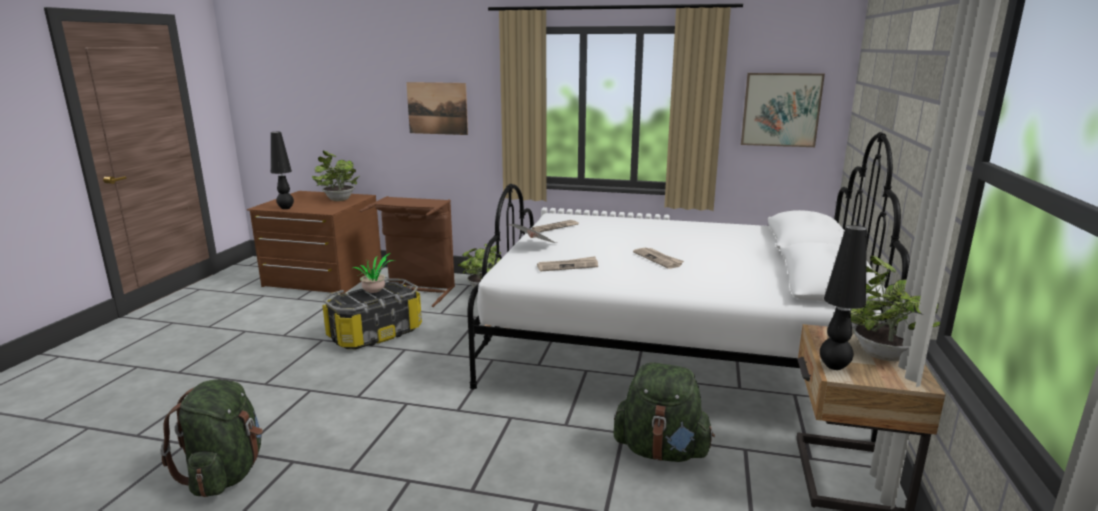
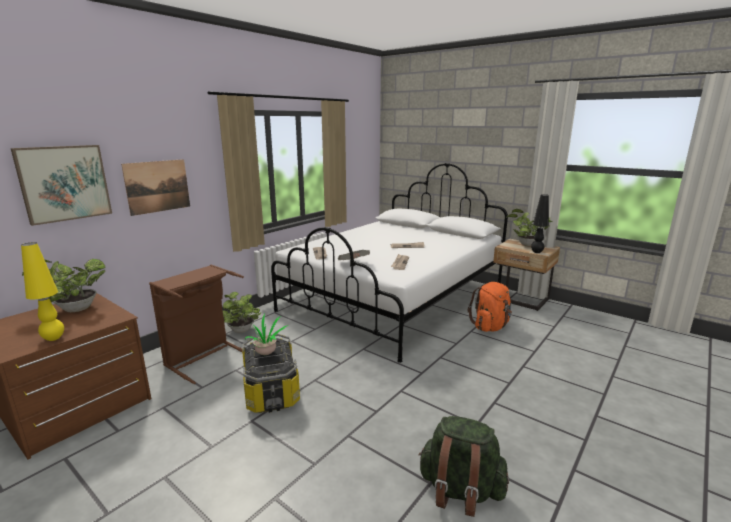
camera: 65 degrees left, 0 degrees up
black table lamp [271,132,294,209] -> yellow table lamp [21,242,64,341]
green backpack [614,362,715,462] -> orange backpack [468,282,512,332]
picture [741,73,825,147] -> picture moved to [11,145,112,226]

